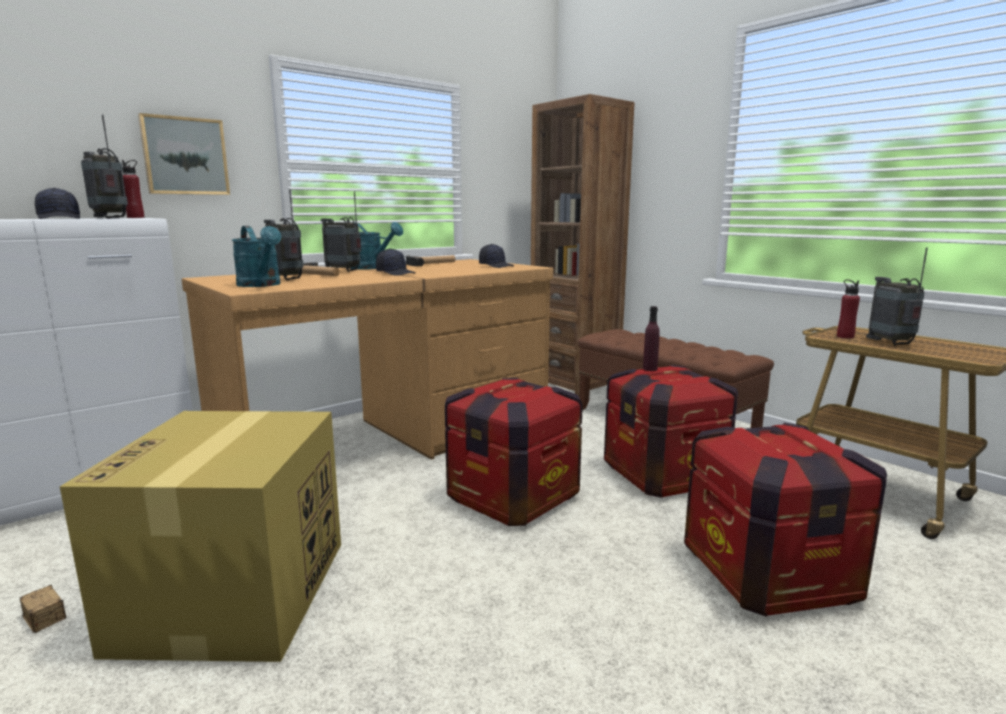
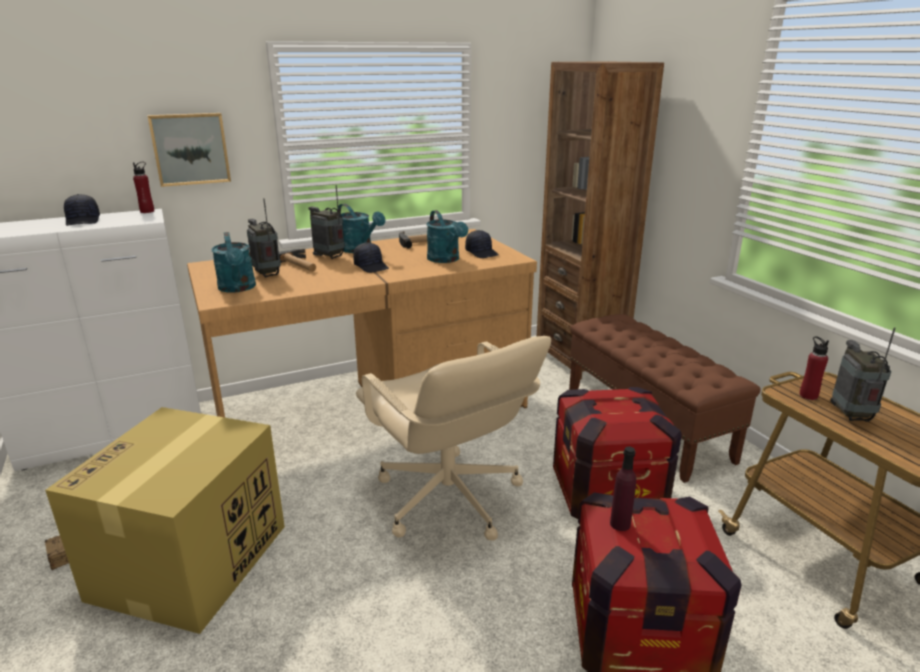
camera: 15 degrees right, 10 degrees up
radio [81,114,128,219] -> none
crate [445,378,583,526] -> beige office chair [356,336,551,541]
purple bottle [643,306,660,371] -> purple bottle moved to [610,446,636,531]
none -> turquoise watering can [427,210,468,263]

